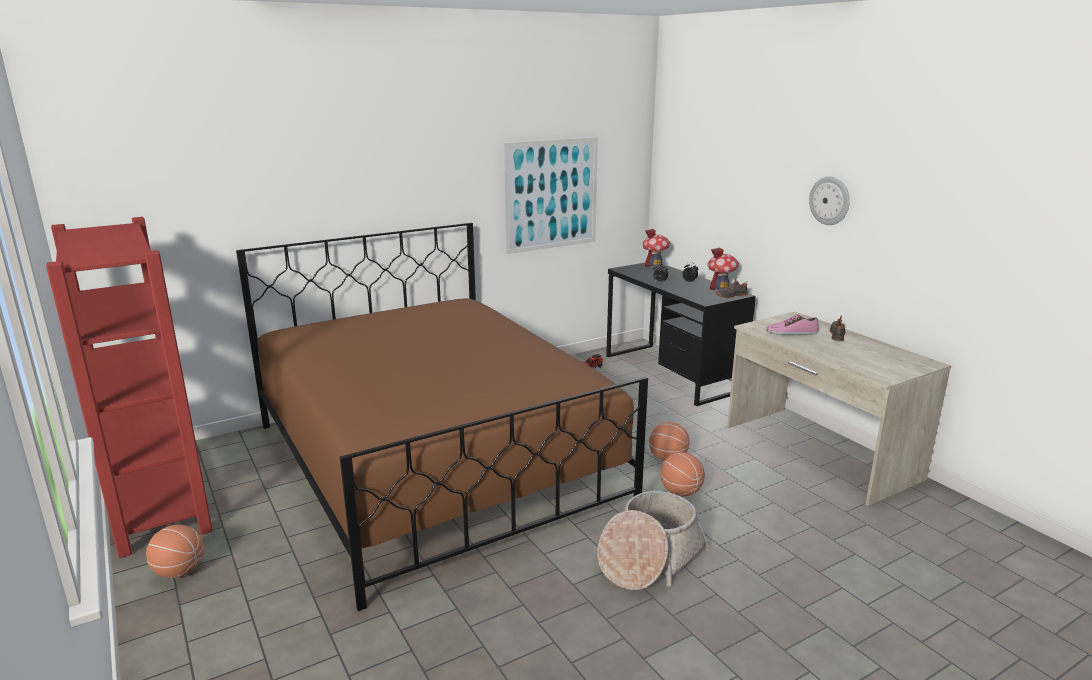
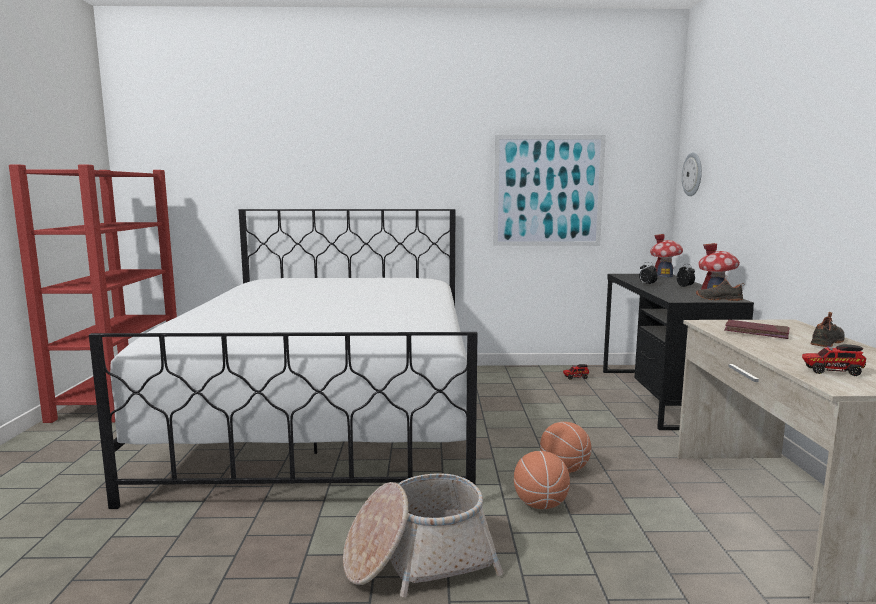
camera: 30 degrees right, 10 degrees down
basketball [146,524,204,578] -> none
brown bed [236,223,648,611] -> white bed [89,209,478,509]
shoe [766,315,819,335] -> red book [724,320,790,339]
wall clock [809,177,850,225] -> wall clock moved to [682,152,702,196]
none -> toy truck [802,344,866,376]

